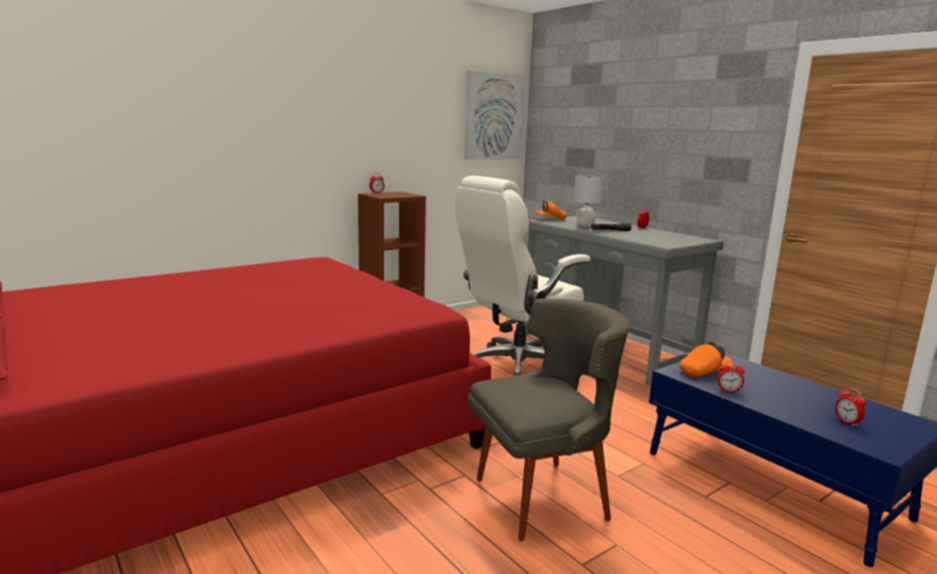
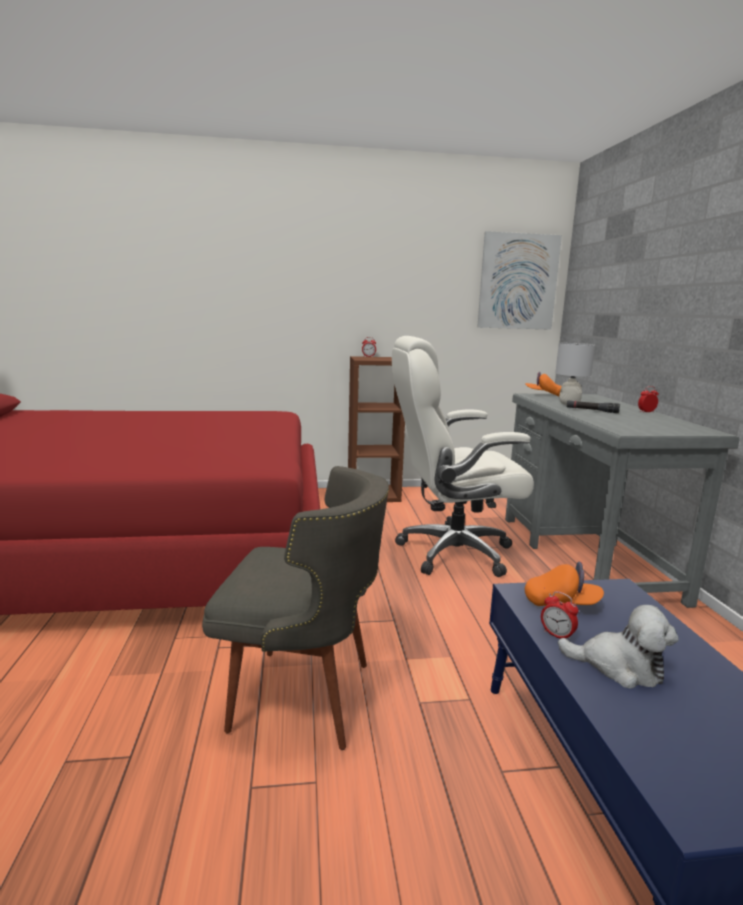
camera: 30 degrees right, 0 degrees up
alarm clock [835,388,866,427] -> none
none -> plush toy [558,605,679,689]

